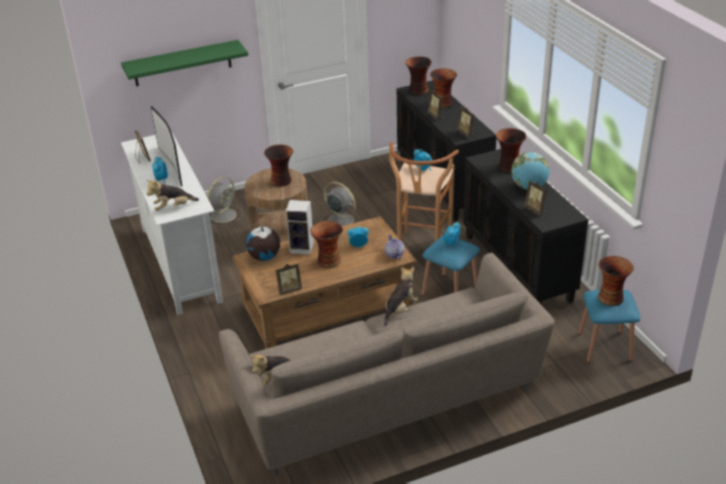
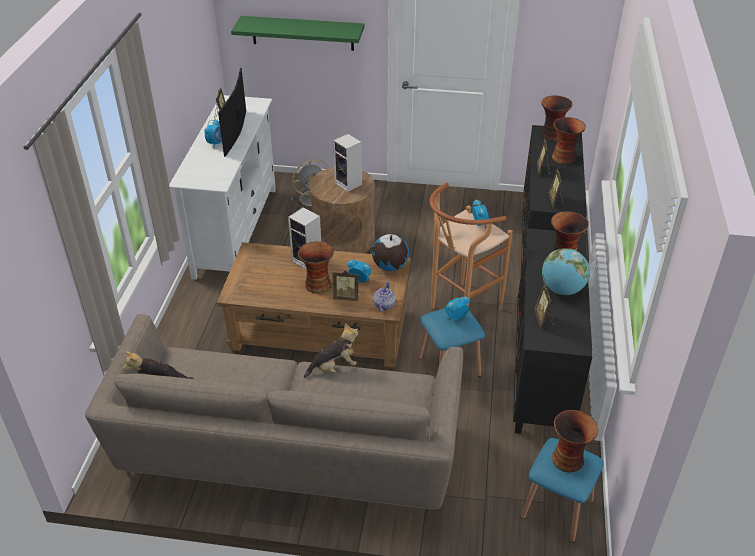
camera: 30 degrees right, 5 degrees up
plush toy [146,180,199,211] -> none
globe [246,226,280,261] -> globe moved to [372,234,409,271]
vase [264,145,293,187] -> speaker [333,134,362,192]
picture frame [276,264,302,295] -> picture frame moved to [333,270,359,301]
grey fan [320,182,360,226] -> none

